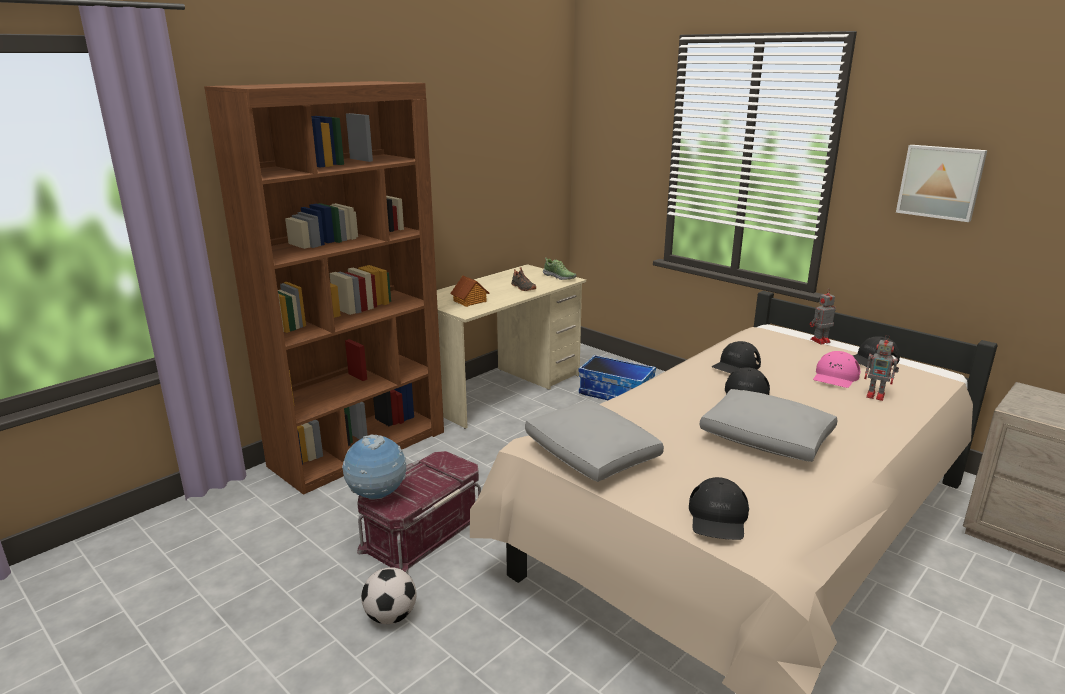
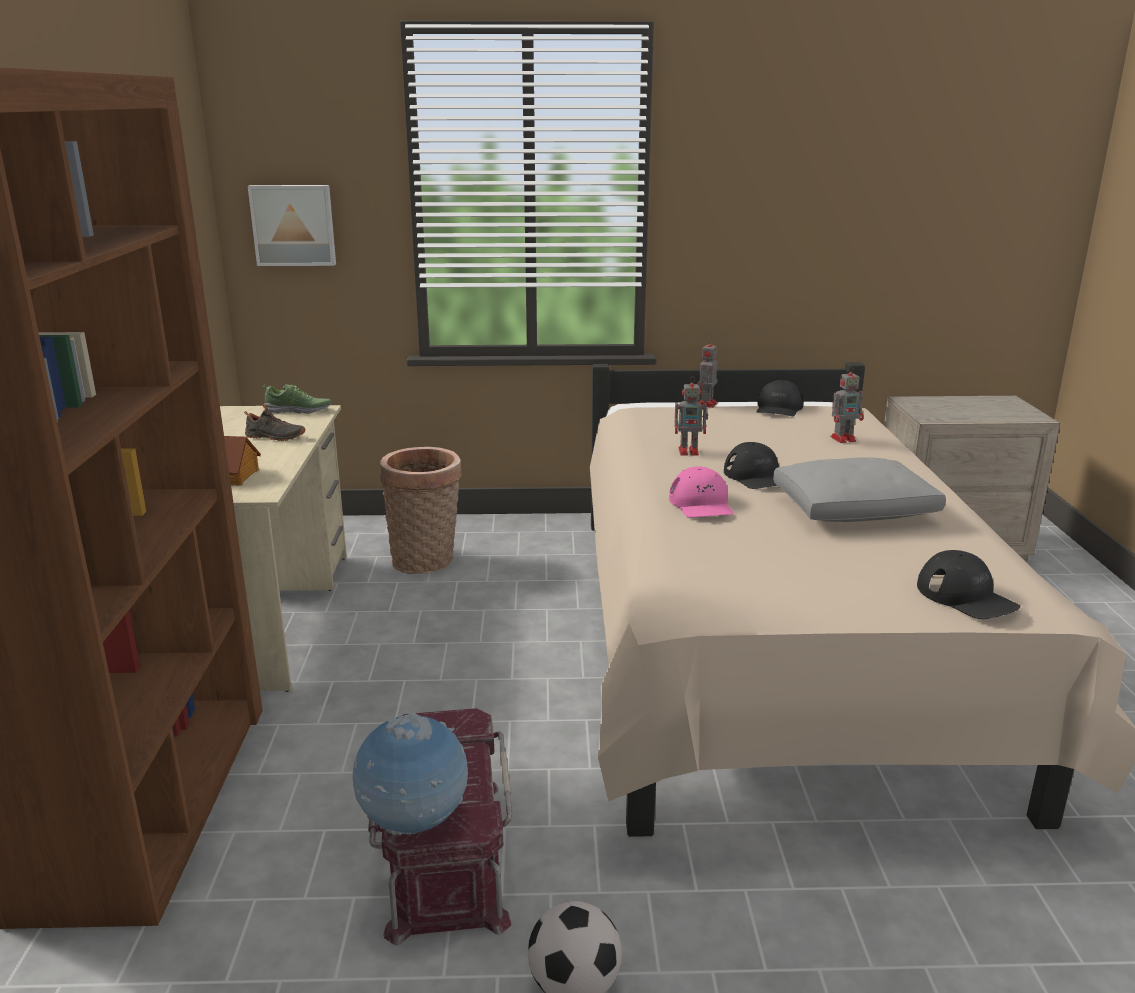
camera: 45 degrees left, 0 degrees up
grey pillow [525,400,664,482] -> none
storage box [579,355,656,400] -> basket [380,447,462,574]
black cap [712,341,761,373] -> toy robot [674,376,708,456]
pink cap [813,351,860,388] -> pink cap moved to [669,466,734,518]
picture [896,145,987,222] -> picture moved to [248,185,336,266]

